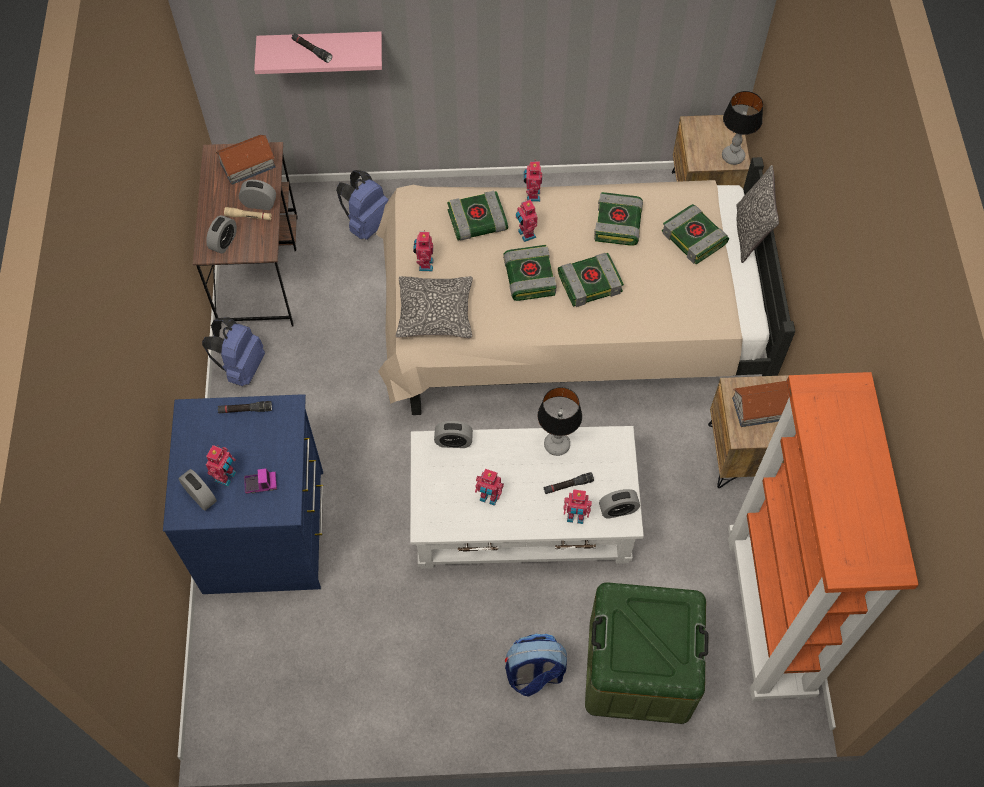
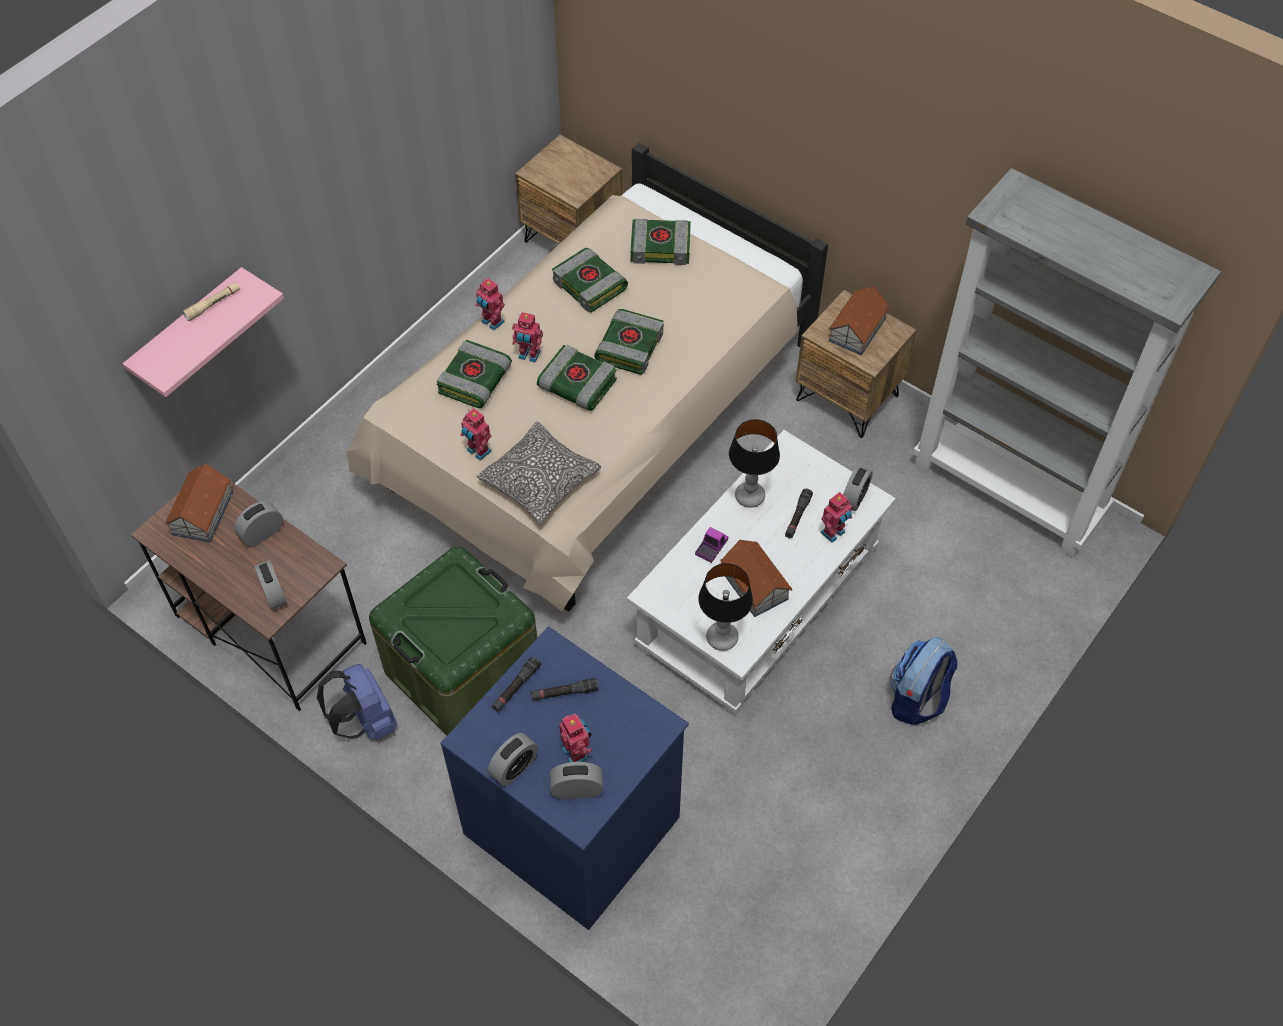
camera: 50 degrees left, 5 degrees down
beige flashlight [224,207,272,220] -> beige flashlight moved to [182,282,240,321]
toy truck [244,468,277,494] -> toy truck moved to [695,527,729,563]
black flashlight [291,33,332,63] -> black flashlight moved to [531,678,599,701]
blue backpack [336,170,388,240] -> none
alarm clock [434,421,473,448] -> alarm clock moved to [488,733,538,786]
toy robot [475,469,504,506] -> toy house [720,540,792,617]
green storage box [585,582,708,724] -> green storage box moved to [369,547,537,736]
table lamp [722,91,763,165] -> table lamp moved to [698,563,753,651]
orange bookcase [728,372,919,701] -> grey bookcase [913,168,1221,558]
pillow [736,165,779,263] -> none

